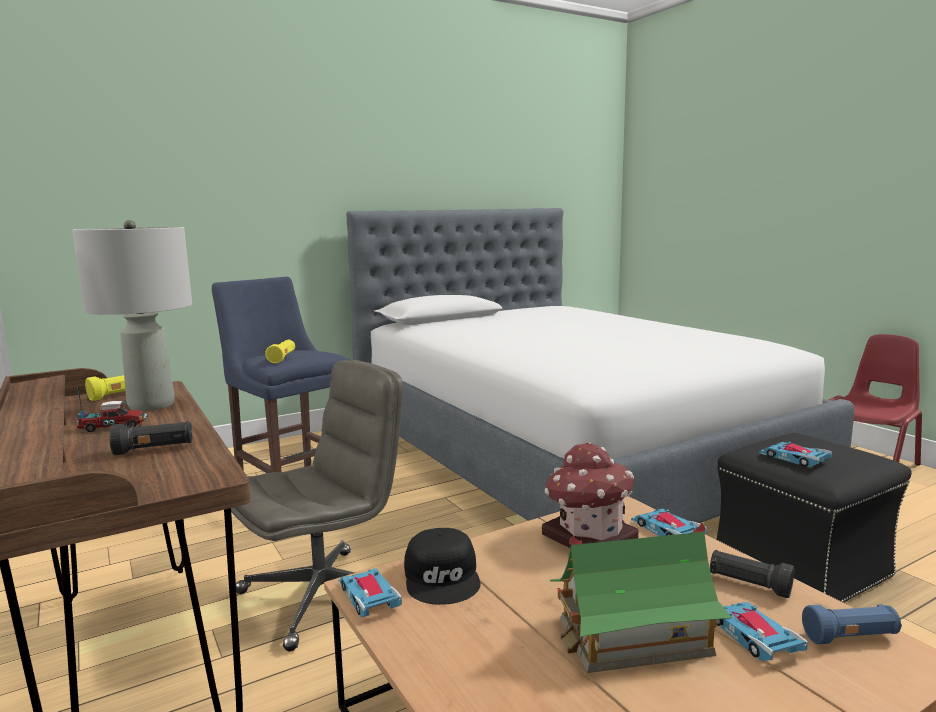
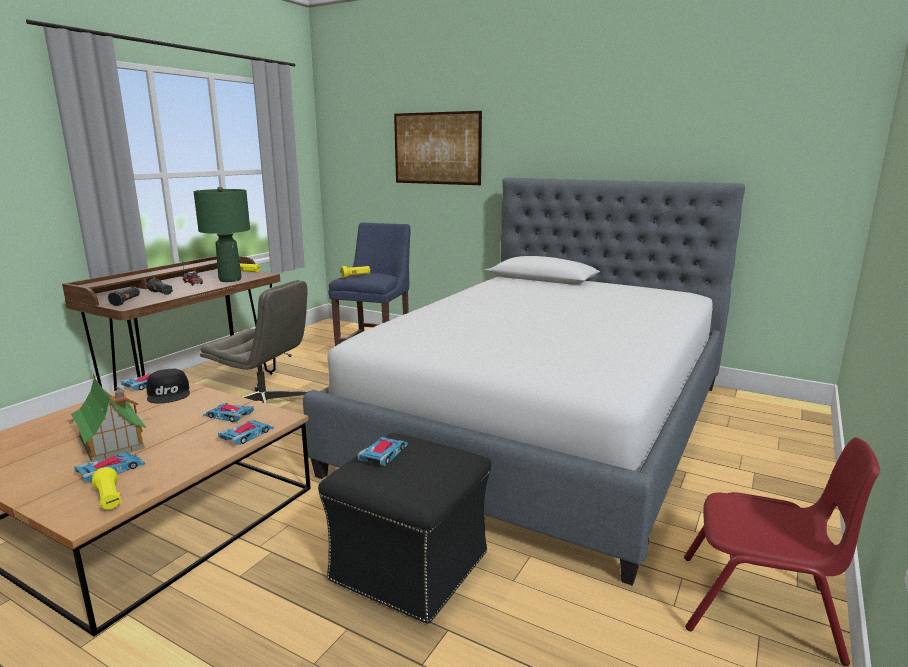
camera: 60 degrees right, 5 degrees up
grey table lamp [72,220,192,411] -> green table lamp [193,187,250,282]
black cap [404,528,481,605] -> black cap turned 75 degrees counterclockwise [146,369,190,403]
toy house [542,442,639,548] -> toy car [203,403,254,422]
black flashlight [710,550,794,598] -> black flashlight moved to [108,286,140,306]
blue flashlight [802,604,902,644] -> yellow flashlight [91,467,122,510]
none -> picture [394,111,482,185]

